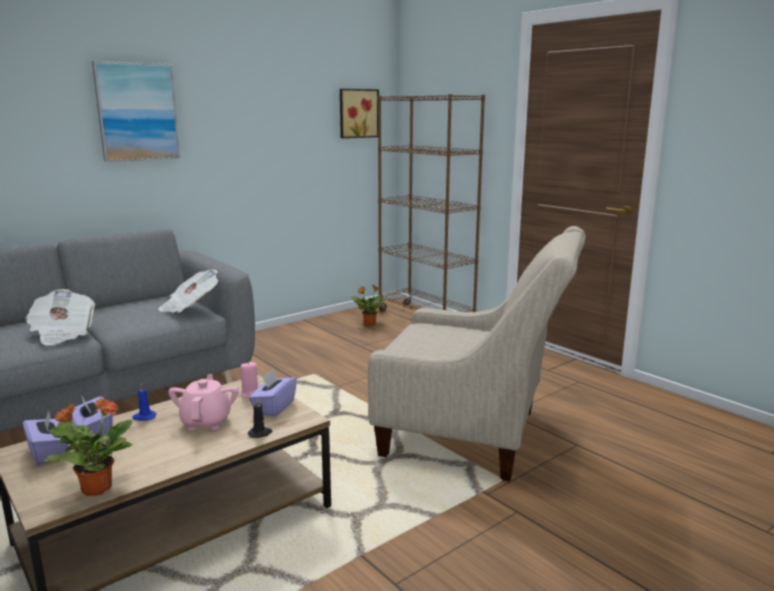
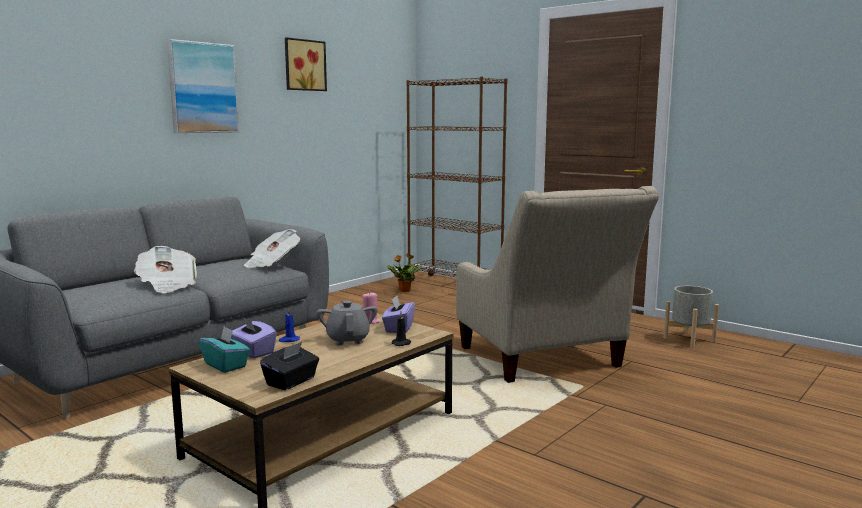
camera: 10 degrees left, 5 degrees down
purple tissue box [23,409,69,465] -> turquoise tissue box [199,326,250,373]
potted plant [43,398,133,496] -> black tissue box [260,342,319,390]
pink teapot [168,374,239,430] -> grey teapot [317,301,377,345]
picture [340,89,379,138] -> picture moved to [285,37,327,91]
beige armchair [368,226,586,482] -> beige armchair turned 60 degrees clockwise [456,186,659,383]
none -> grey planter [664,286,719,348]

